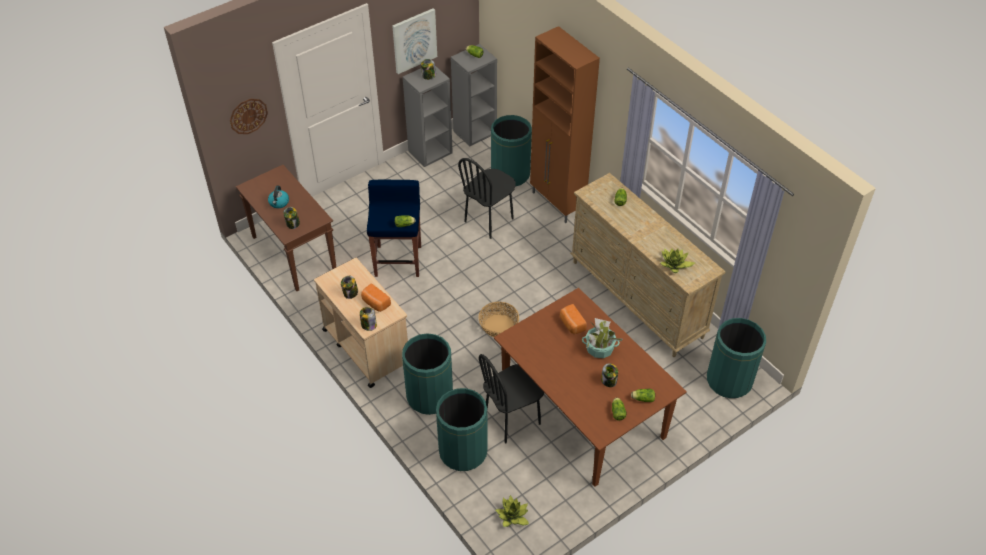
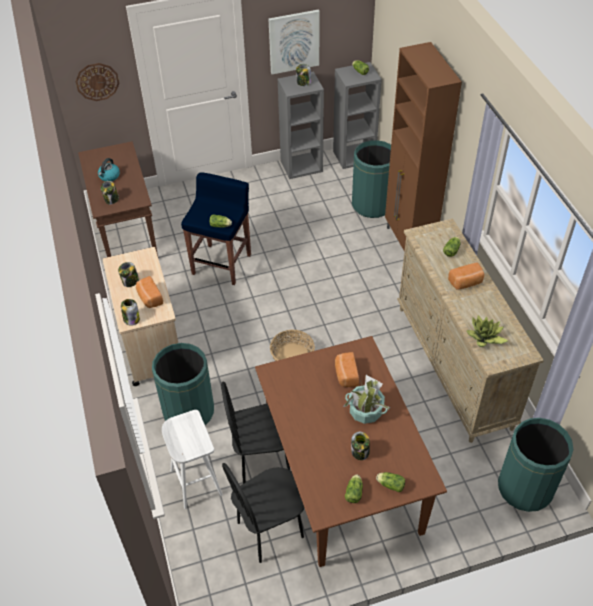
camera: 20 degrees right, 0 degrees up
green trash can [436,388,488,471] -> white stool [162,410,223,509]
black chair [458,158,516,239] -> black chair moved to [222,463,305,563]
potted plant [495,495,529,527] -> none
none -> bread [448,262,484,290]

